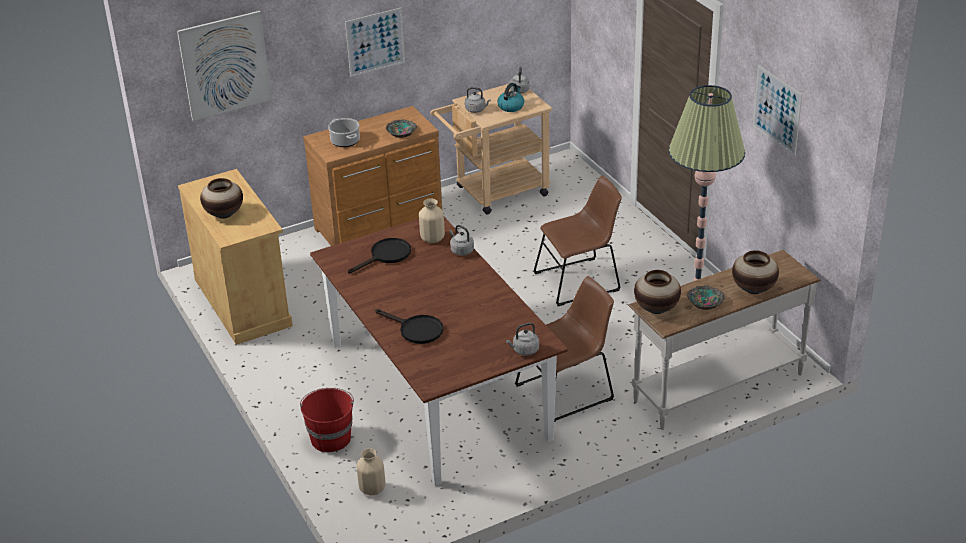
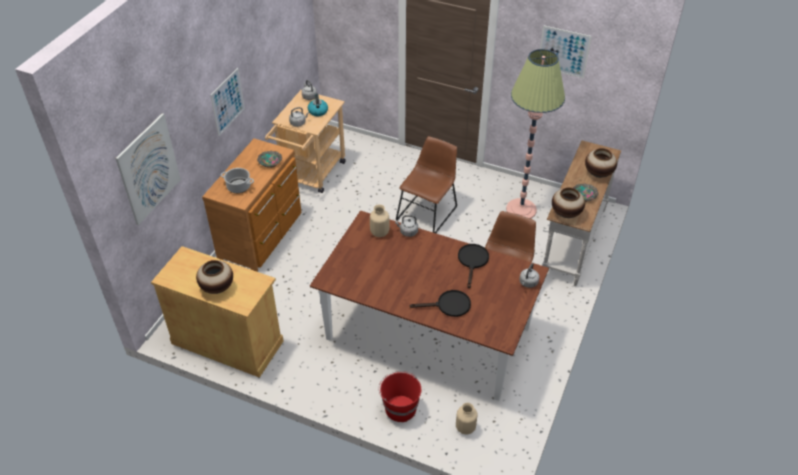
camera: 40 degrees left, 10 degrees up
black frying pan [348,238,411,273] -> black frying pan moved to [458,244,489,288]

